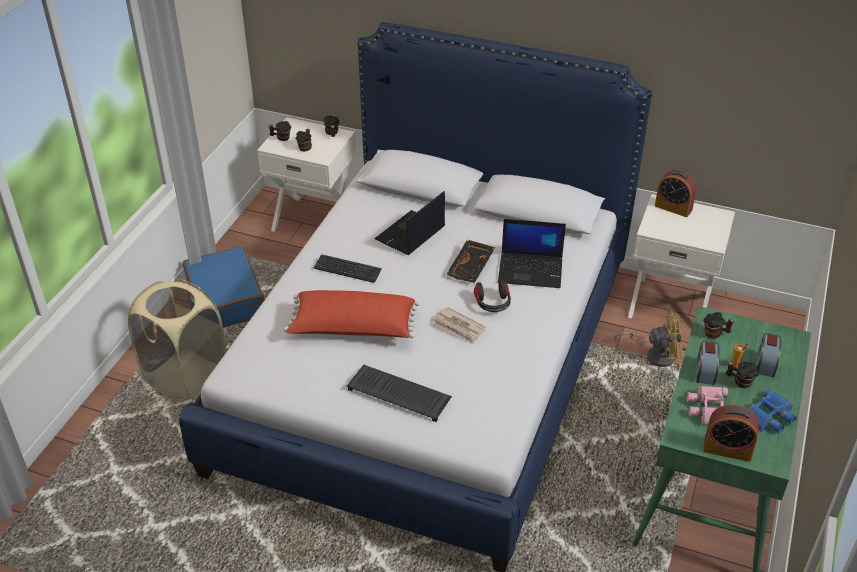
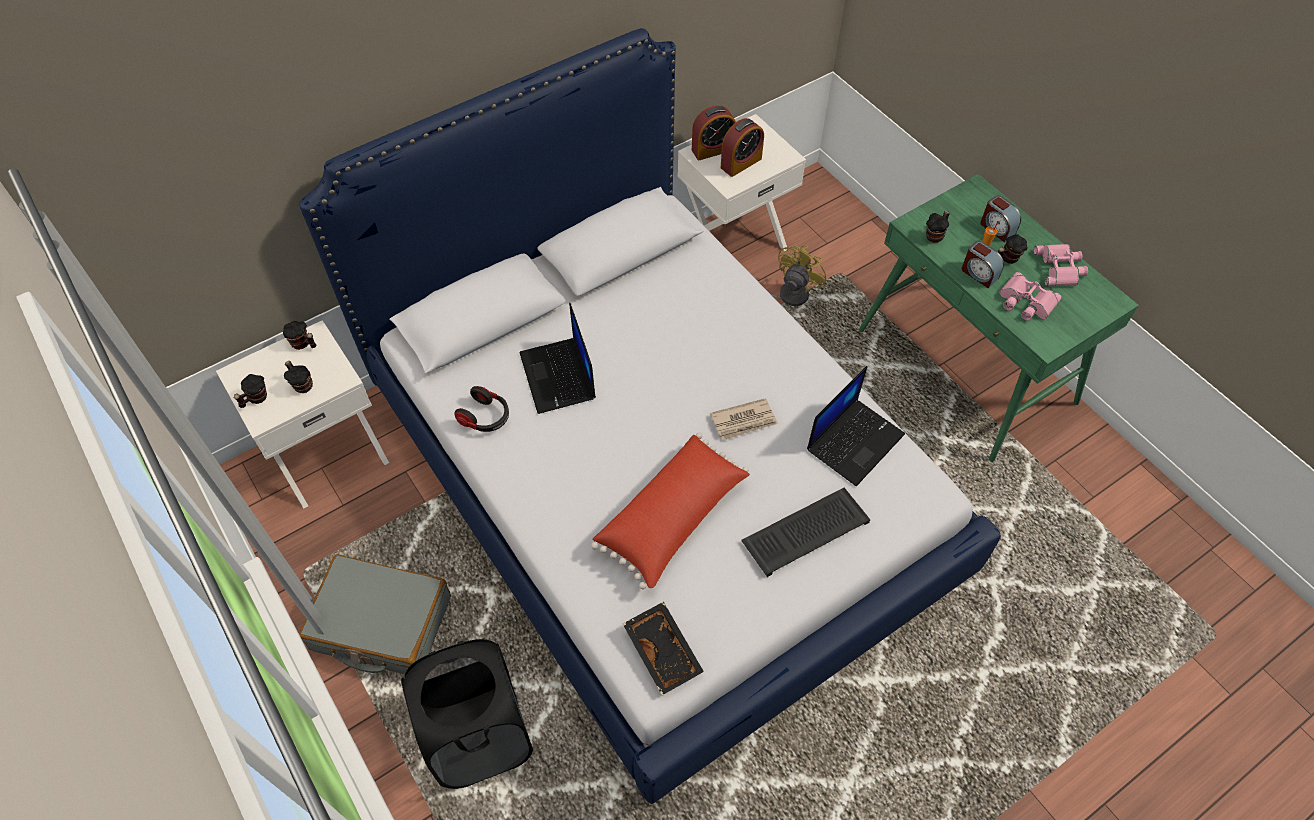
camera: 55 degrees left, 15 degrees up
beige laundry basket [128,279,227,402] -> black laundry basket [401,639,533,789]
blue suitcase [183,246,265,328] -> grey suitcase [299,554,451,674]
keyboard [314,254,382,283] -> none
black tray [446,240,495,283] -> black tray moved to [623,602,704,695]
headphones [474,280,511,312] -> headphones moved to [454,386,509,432]
laptop [498,219,566,288] -> laptop moved to [807,366,905,486]
alarm clock [703,405,759,462] -> alarm clock moved to [721,118,764,177]
blue binoculars [749,389,797,434] -> pink binoculars [1034,244,1088,286]

